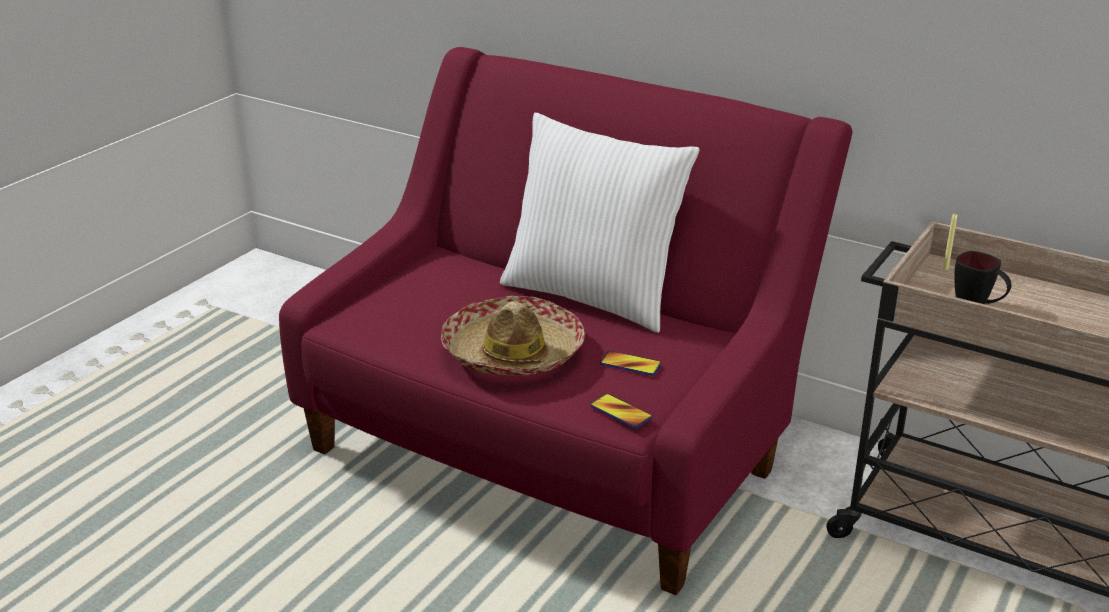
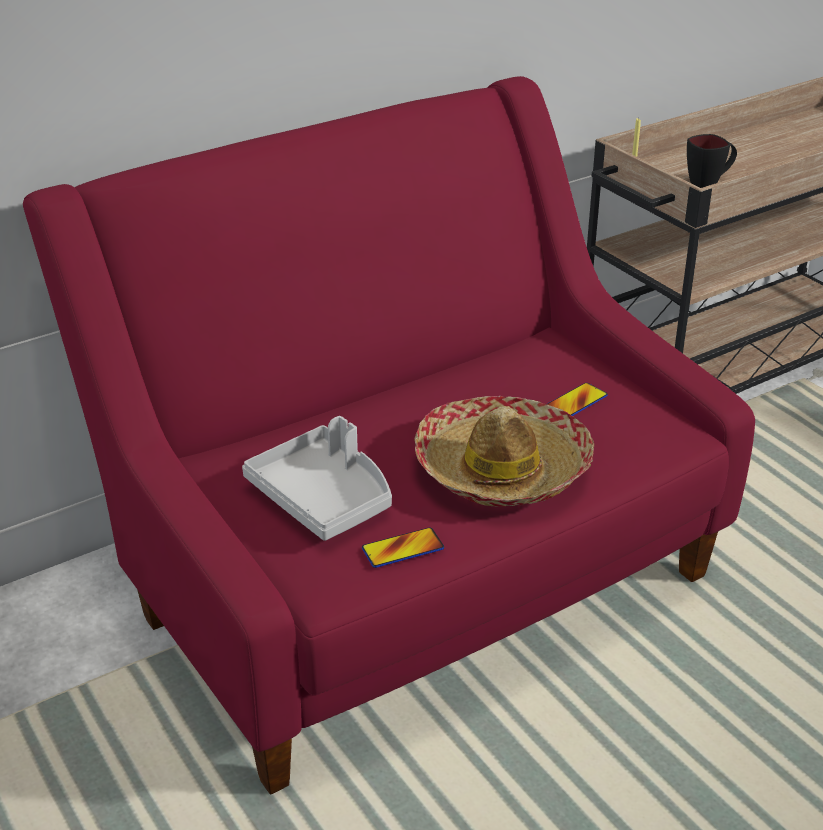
camera: 65 degrees left, 5 degrees up
white pillow [500,113,700,333] -> none
phone [590,394,653,429] -> phone moved to [362,528,444,568]
none -> grey tray [242,416,392,541]

